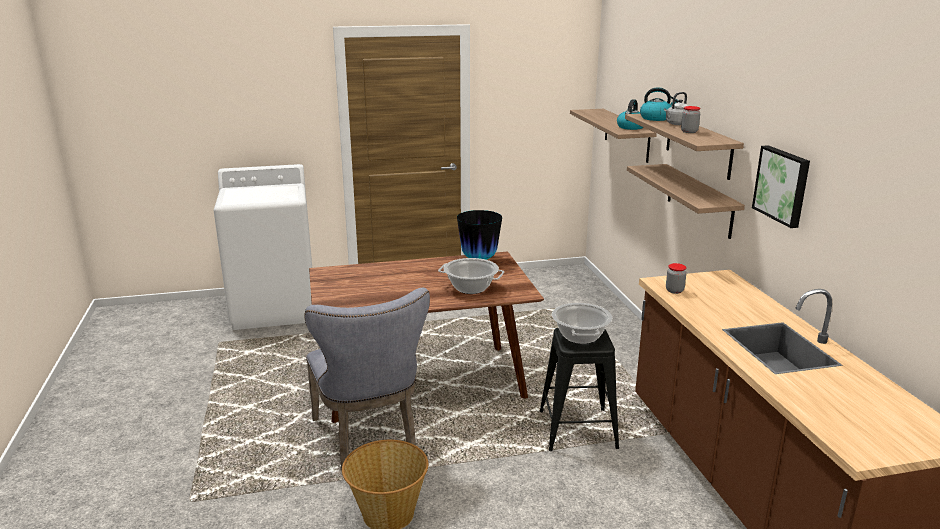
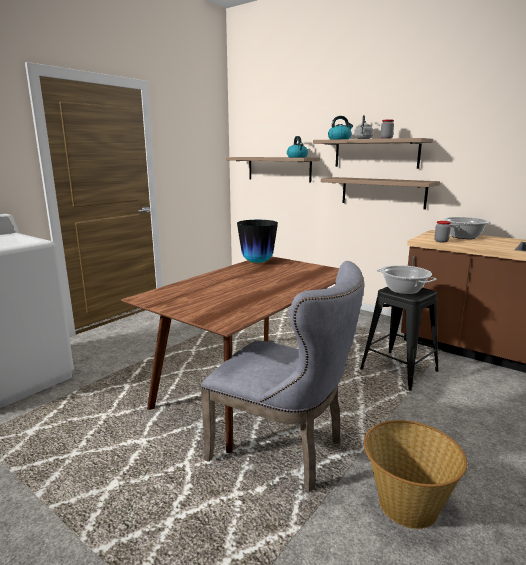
camera: 40 degrees left, 5 degrees down
cooking pot [438,258,504,294] -> cooking pot moved to [443,217,491,239]
picture [752,145,810,228] -> none

